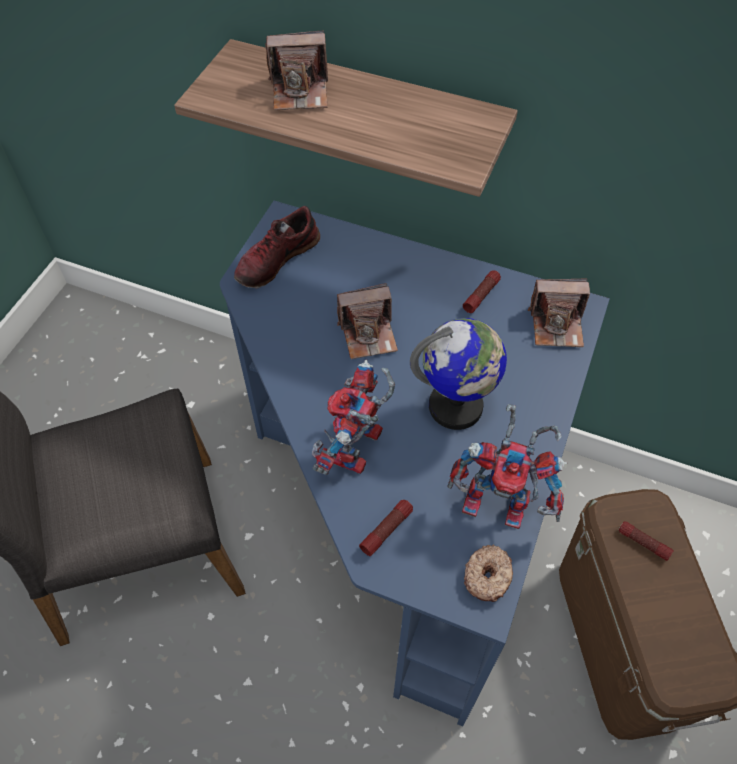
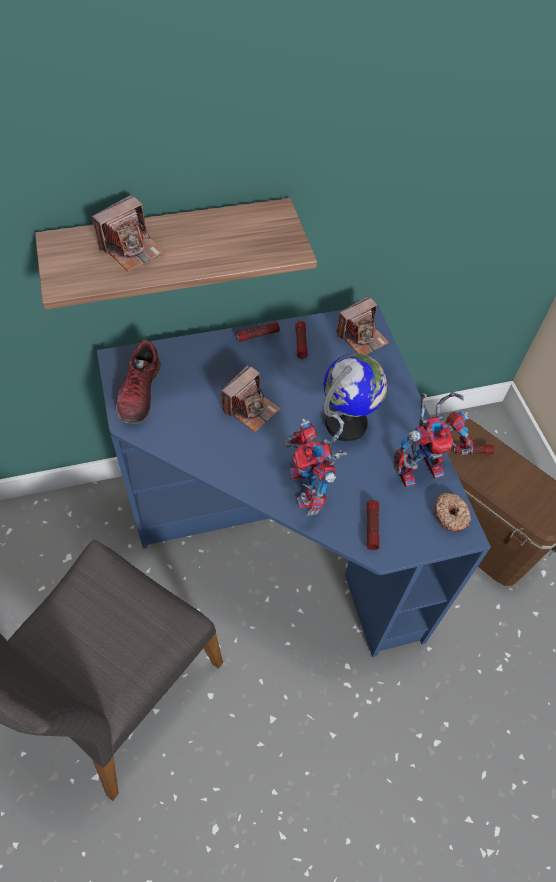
camera: 40 degrees left, 0 degrees up
none -> flashlight [237,321,280,342]

